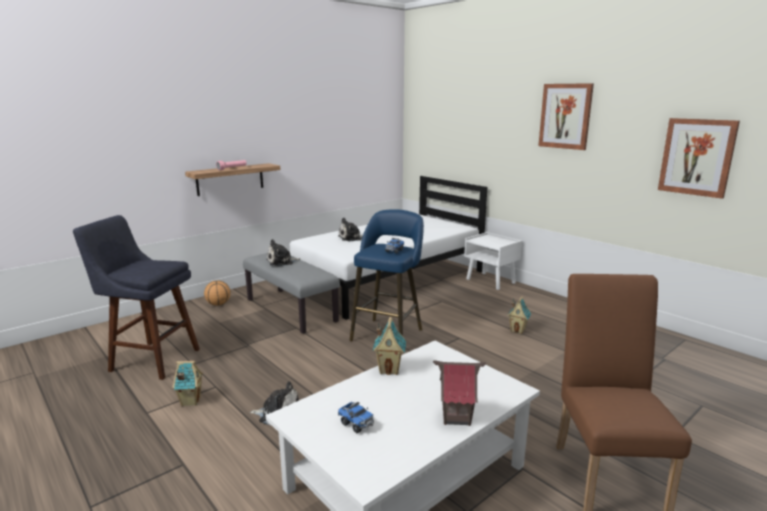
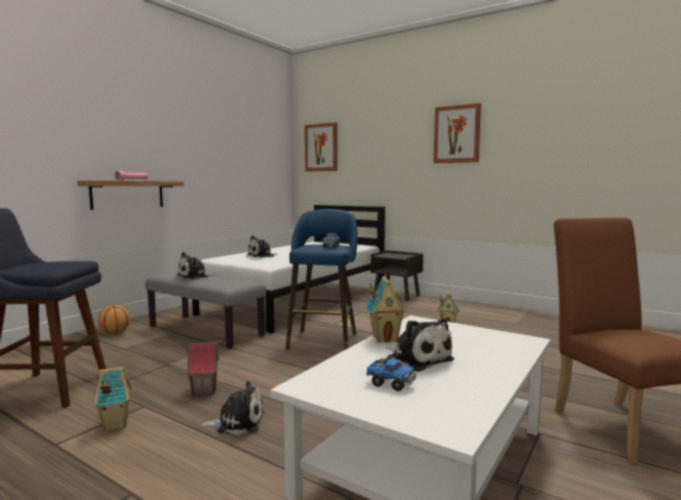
camera: 15 degrees left, 10 degrees down
toy house [433,361,486,426] -> toy house moved to [181,340,224,396]
white nightstand [464,232,522,290] -> brown nightstand [371,250,423,301]
picture [658,118,740,199] -> picture moved to [305,122,337,172]
none -> plush toy [386,318,454,372]

